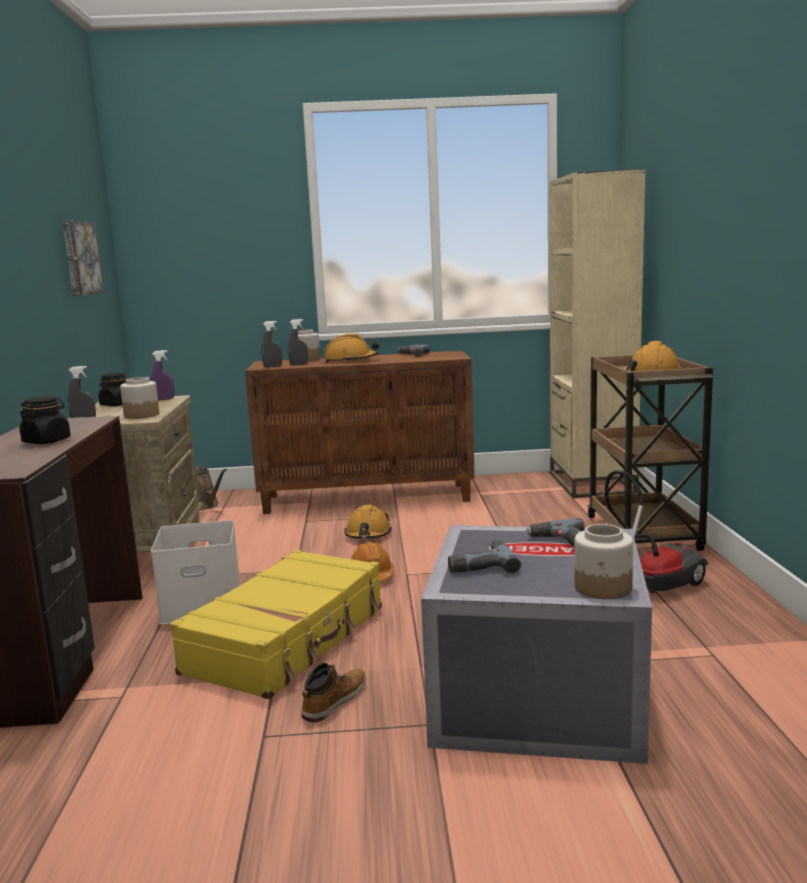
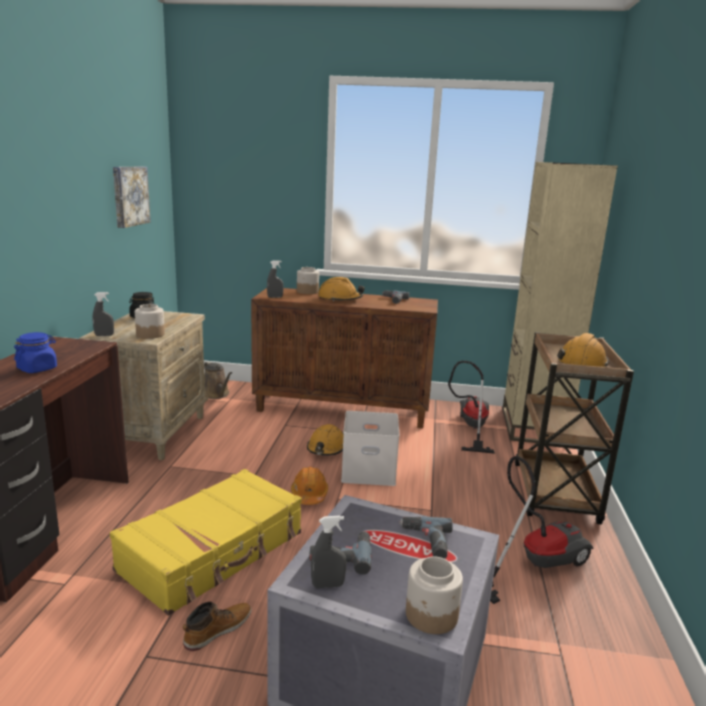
camera: 10 degrees right, 5 degrees up
black jar [20,396,71,444] -> blue jar [14,332,57,373]
purple spray bottle [151,350,175,400] -> none
white storage box [151,520,240,625] -> white storage box moved to [341,411,400,486]
grey spray bottle [288,319,308,365] -> grey spray bottle moved to [311,516,347,588]
none -> vacuum cleaner [448,361,495,454]

